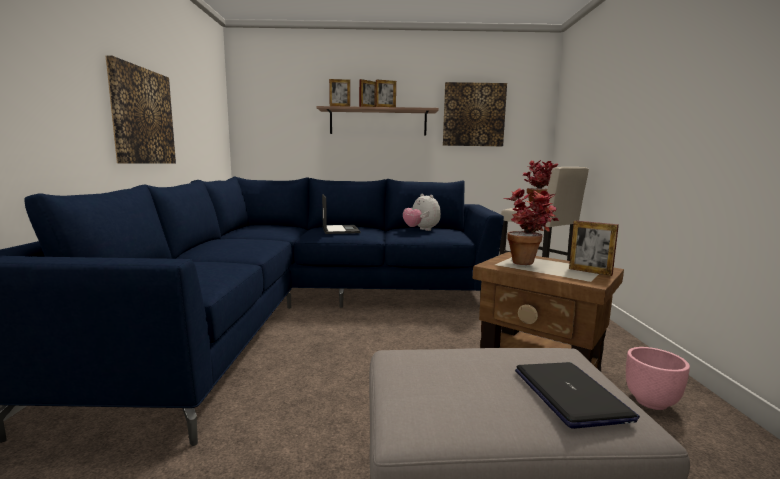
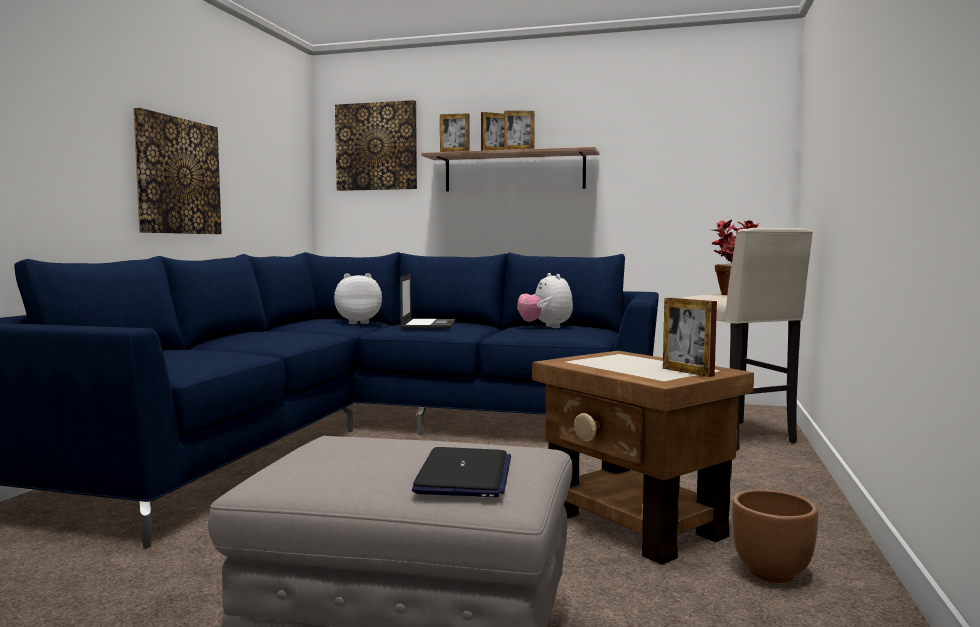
camera: 15 degrees right, 5 degrees down
picture [443,82,507,146] -> picture moved to [335,100,417,191]
potted plant [503,188,559,265] -> none
pink planter [626,347,690,410] -> brown planter [732,489,819,583]
none -> plush toy [334,273,382,324]

